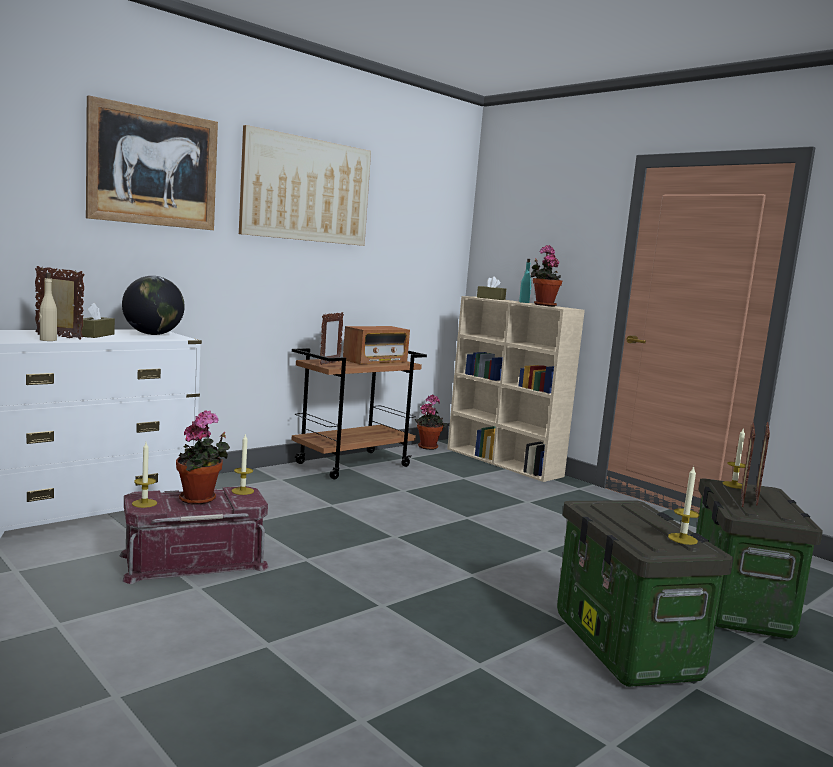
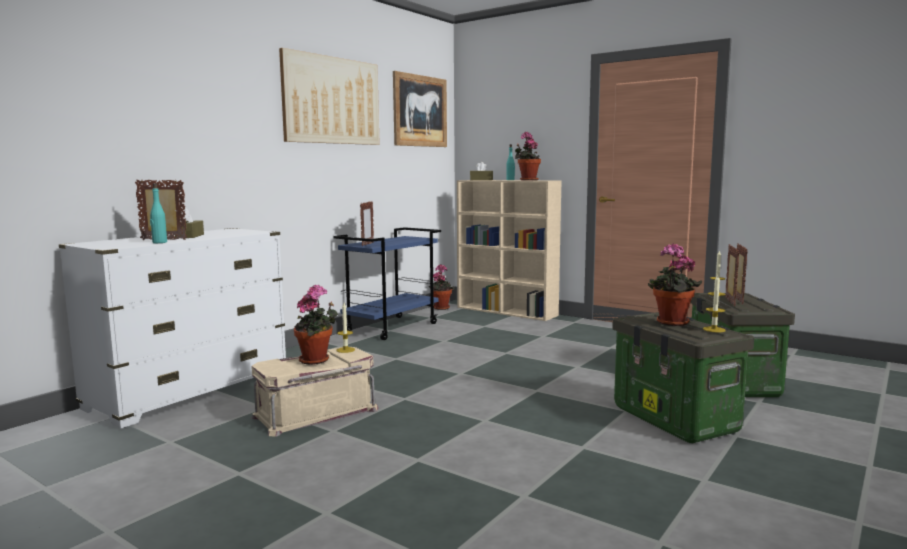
camera: 10 degrees left, 0 degrees up
beige bottle [39,273,57,341] -> turquoise bottle [150,183,167,243]
picture [86,95,218,230] -> picture moved to [393,71,447,147]
red storage box [120,486,269,584] -> beige storage box [251,347,379,437]
globe [122,276,185,335] -> none
candle [132,442,157,508] -> none
brown cart [292,348,427,479] -> blue cart [333,227,441,340]
radio [343,326,410,364] -> none
none -> potted plant [648,244,702,326]

